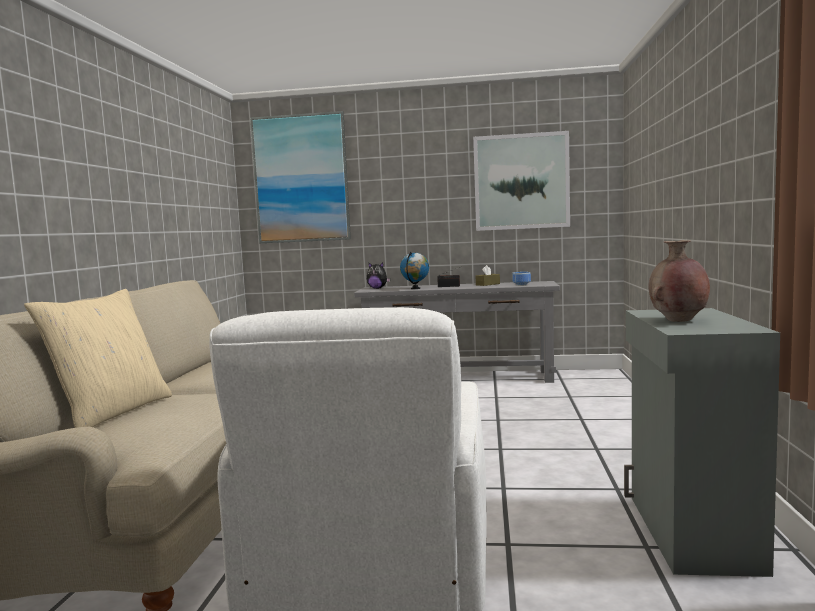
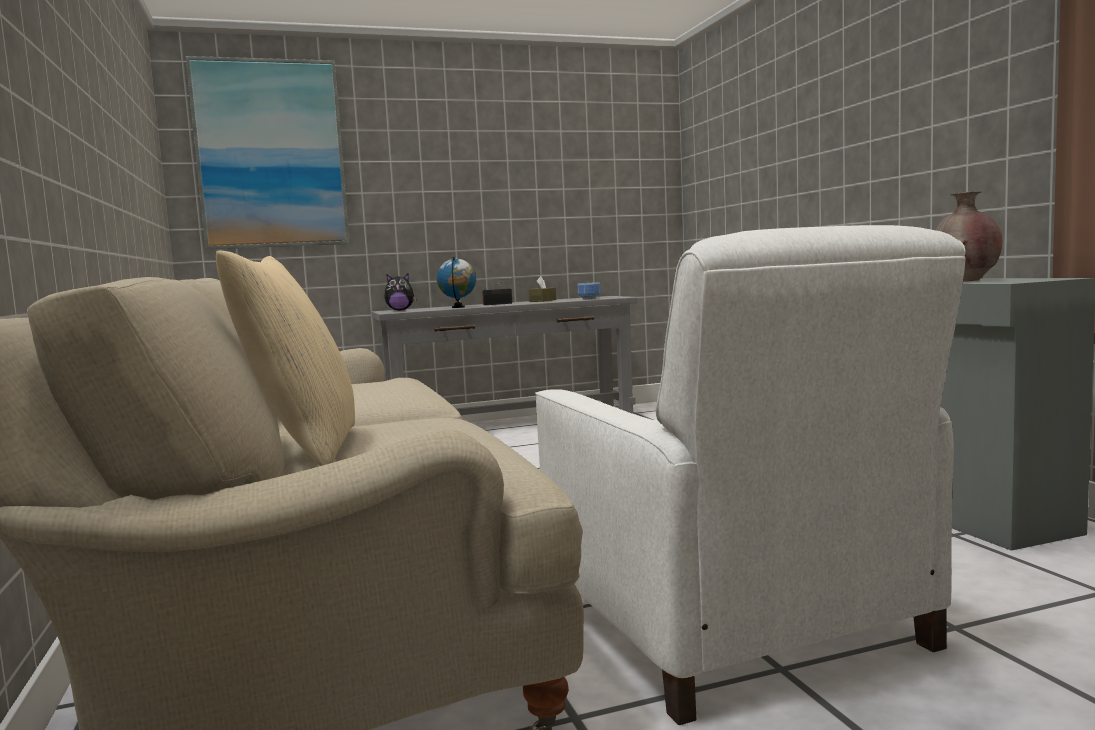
camera: 25 degrees left, 0 degrees up
picture [473,131,570,231] -> none

